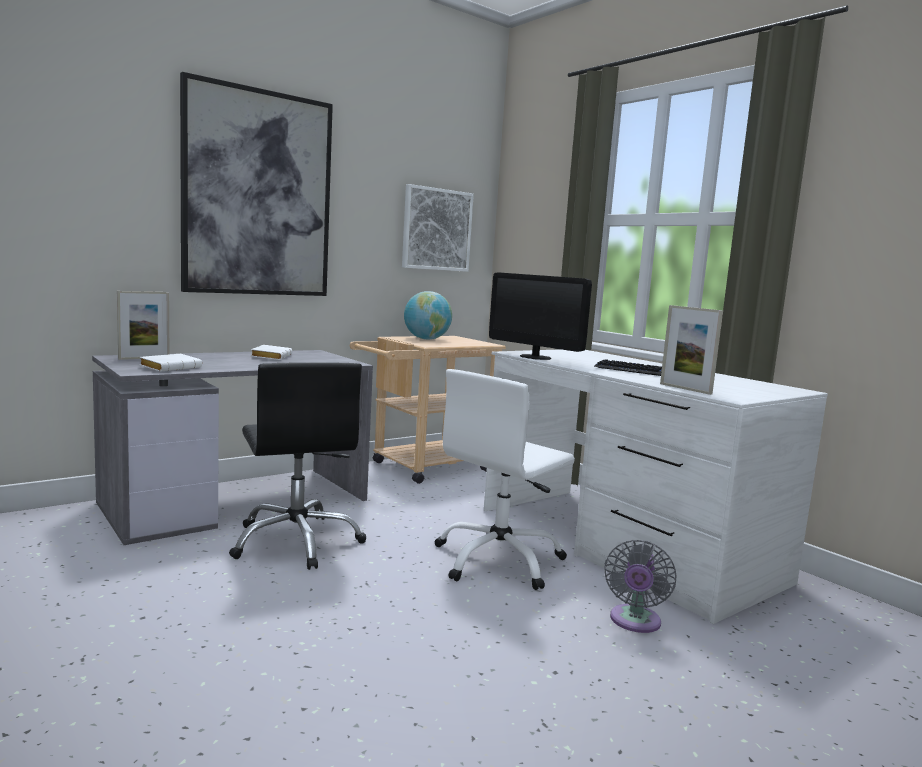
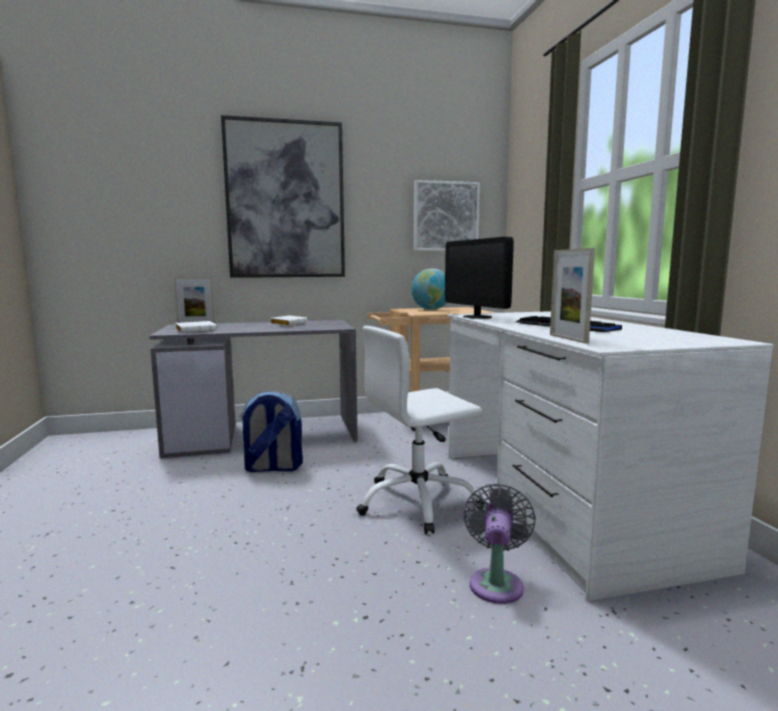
camera: 25 degrees right, 0 degrees up
black office chair [229,362,366,570] -> backpack [239,391,303,472]
grey fan [604,540,676,633] -> grey fan turned 150 degrees clockwise [463,483,536,604]

